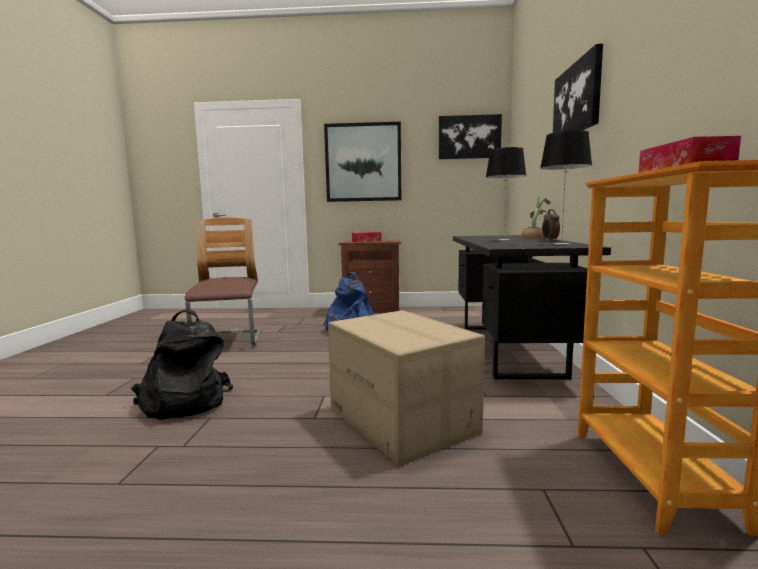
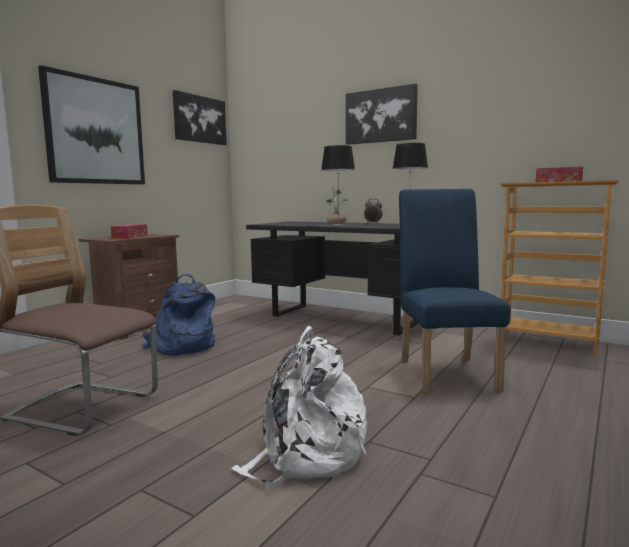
camera: 60 degrees left, 0 degrees up
black backpack [131,309,233,420] -> white backpack [231,325,367,487]
cardboard box [328,310,485,466] -> blue chair [399,189,511,395]

